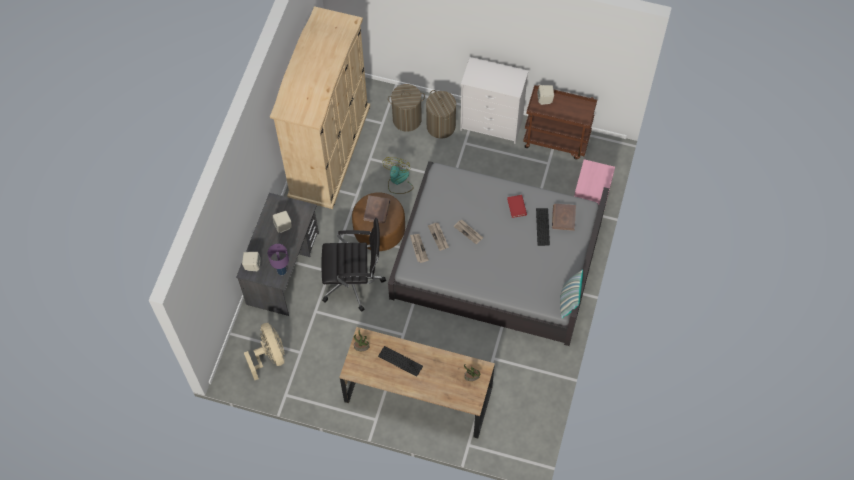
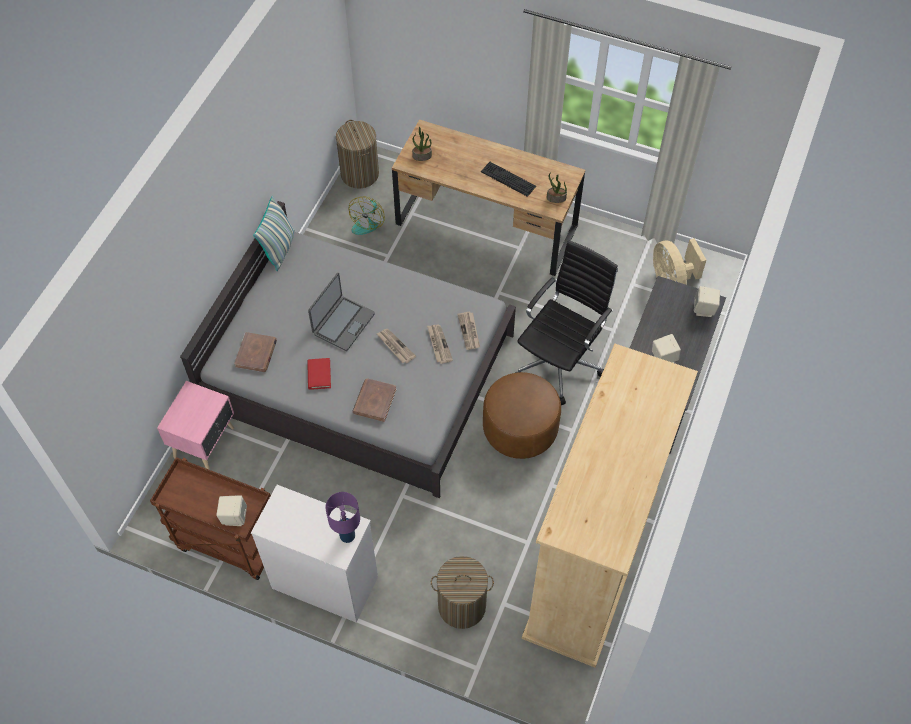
camera: 175 degrees left, 5 degrees down
purple table lamp [268,244,289,275] -> purple table lamp moved to [325,492,360,543]
black office chair [321,218,386,311] -> black office chair turned 120 degrees clockwise [515,240,618,405]
brown book [364,196,390,223] -> brown book moved to [352,378,397,422]
fan [382,157,414,194] -> fan moved to [349,196,385,235]
laundry basket [426,90,456,139] -> laundry basket moved to [336,120,379,188]
keyboard [536,208,550,246] -> none
none -> laptop [308,273,375,351]

